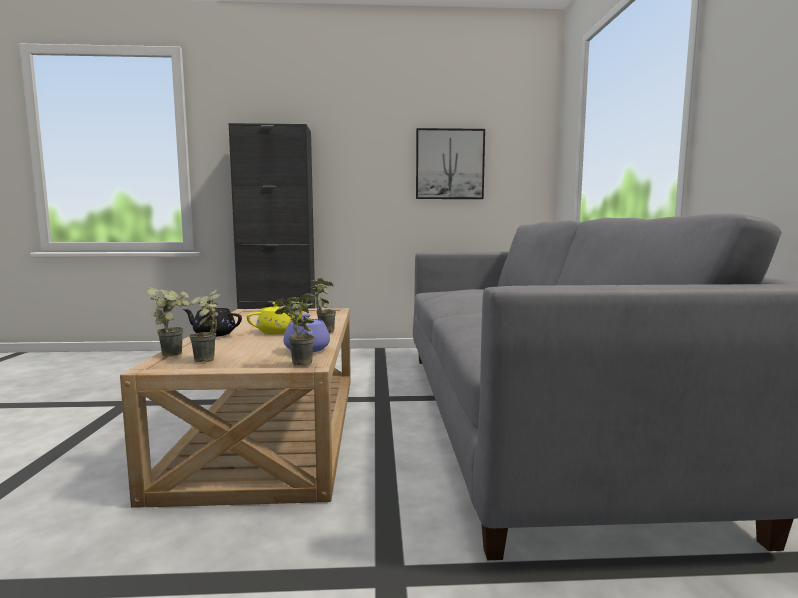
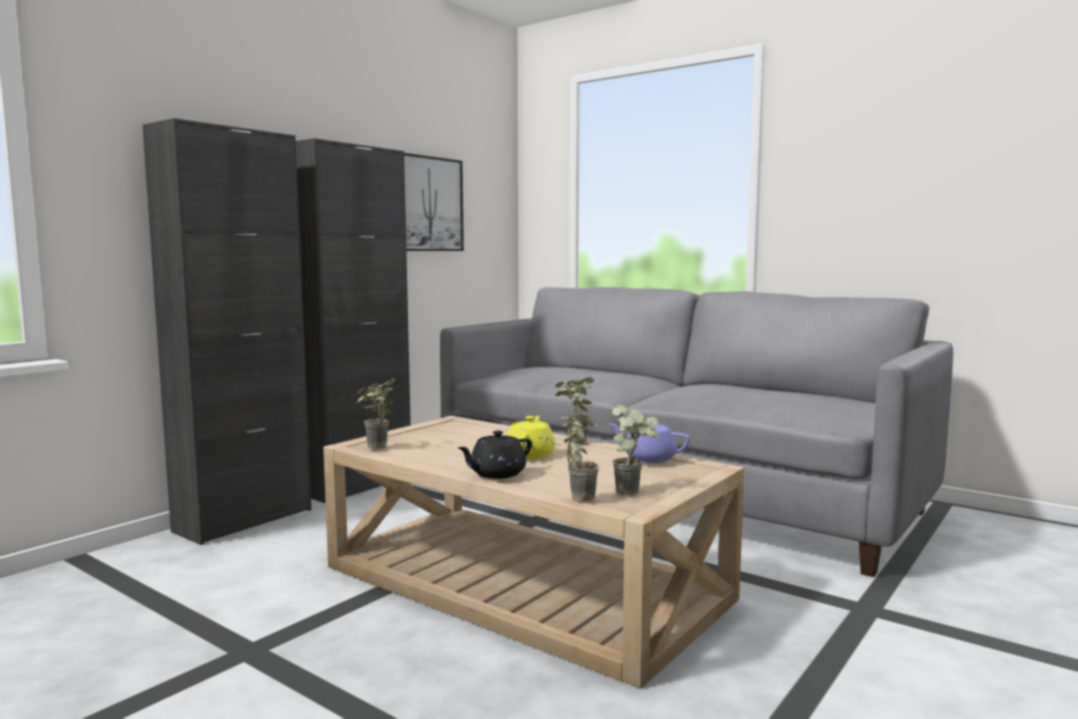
camera: 50 degrees left, 0 degrees up
potted plant [275,293,315,366] -> potted plant moved to [357,378,395,449]
none -> black cabinet [296,138,411,503]

